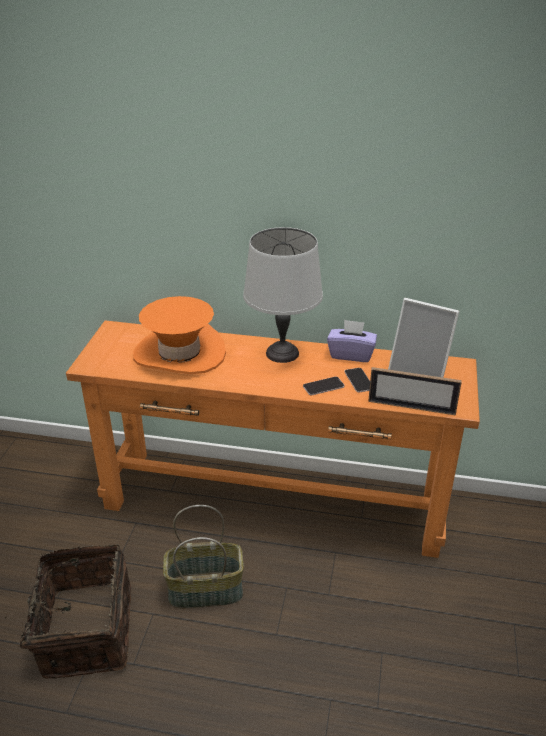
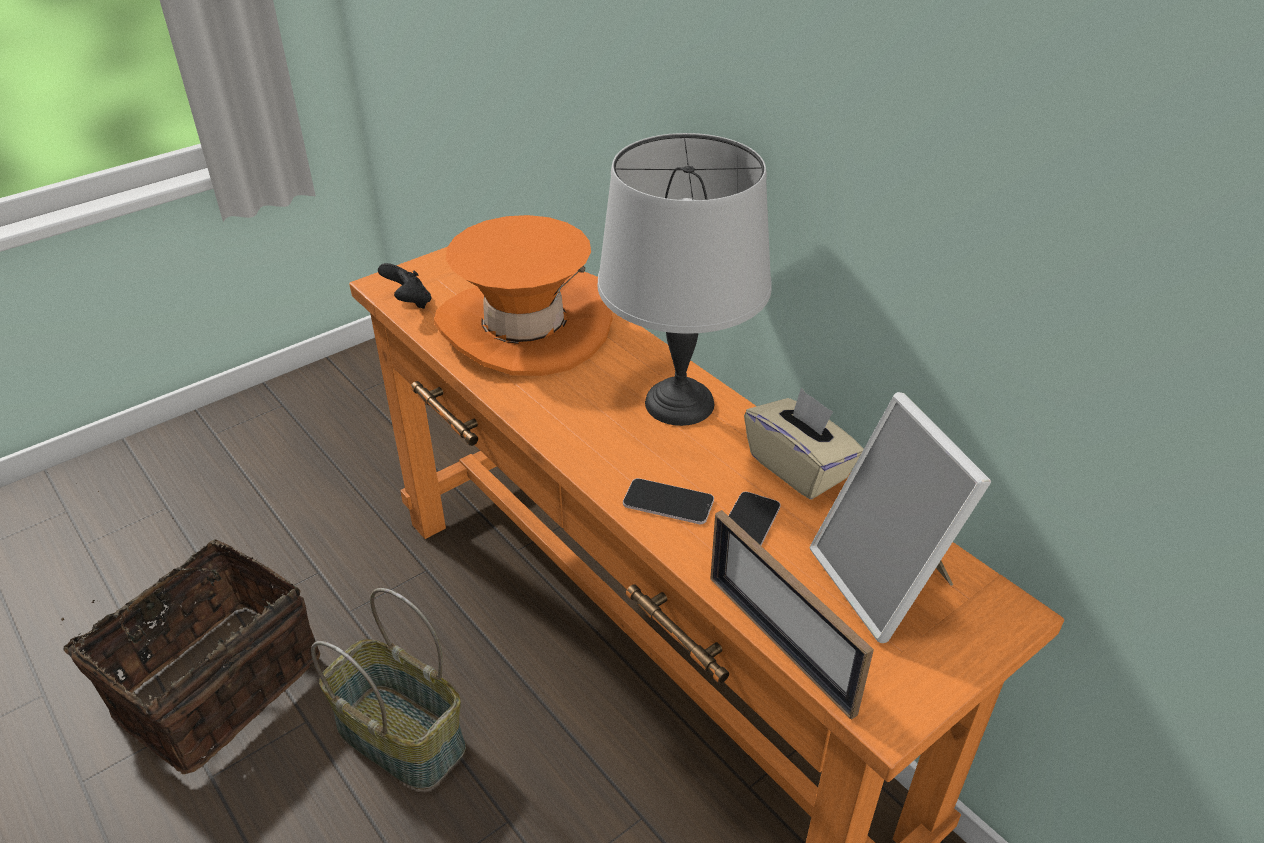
camera: 40 degrees right, 5 degrees up
purple tissue box [327,319,377,362] -> beige tissue box [744,388,864,500]
none -> black game controller [378,263,431,309]

